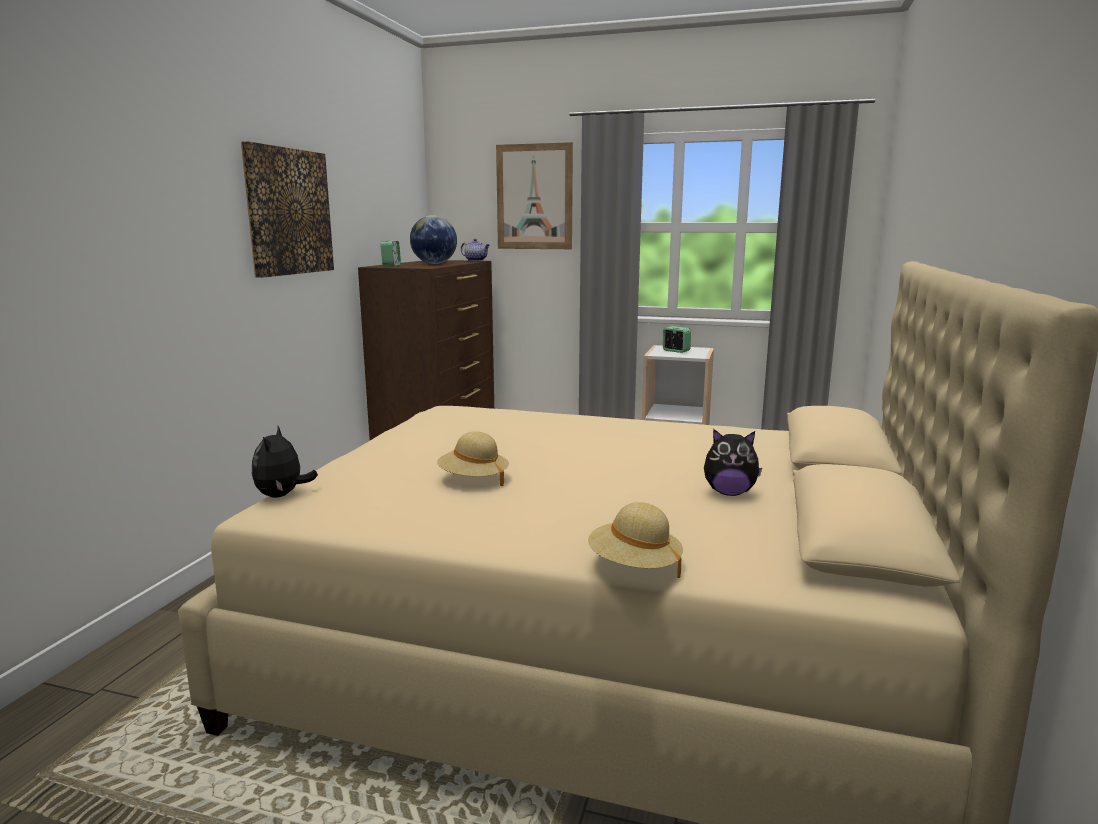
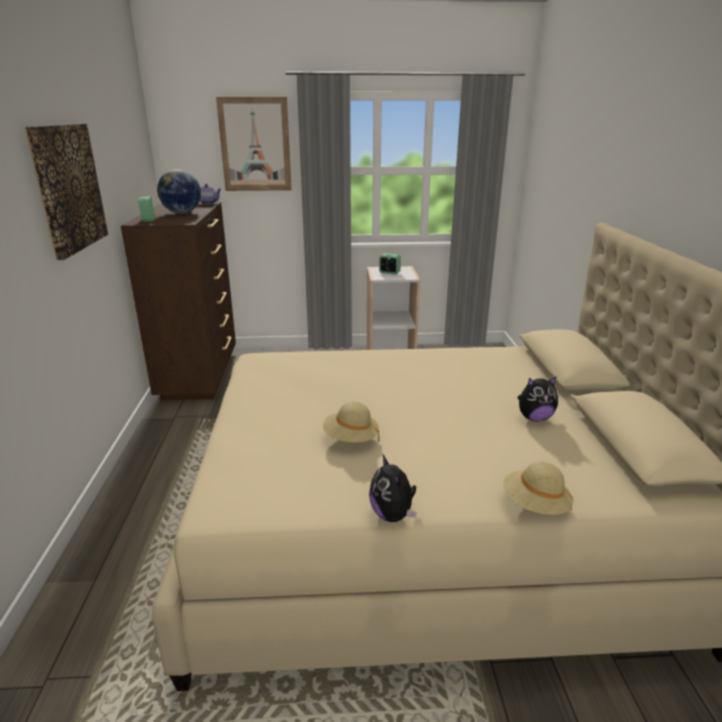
camera: 20 degrees left, 10 degrees up
plush toy [252,426,318,498] -> plush toy moved to [369,455,417,522]

